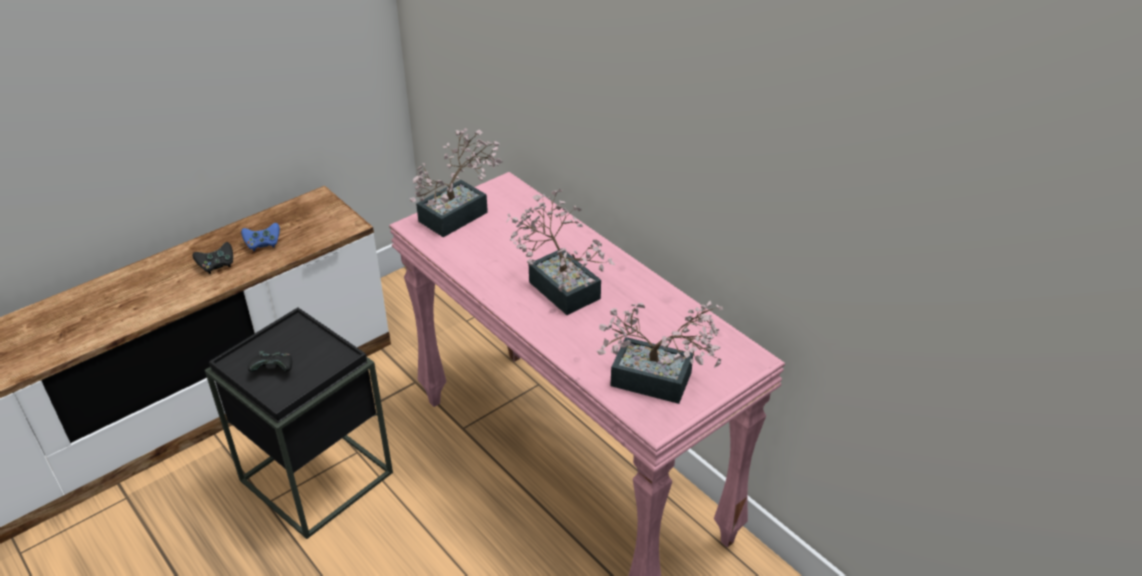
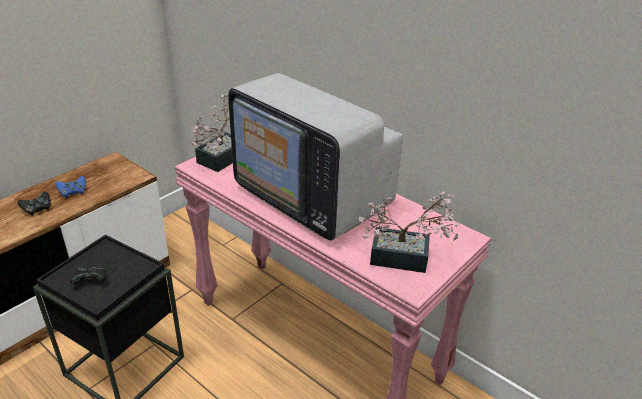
camera: 10 degrees left, 5 degrees down
potted plant [506,189,615,315] -> television [228,73,403,240]

